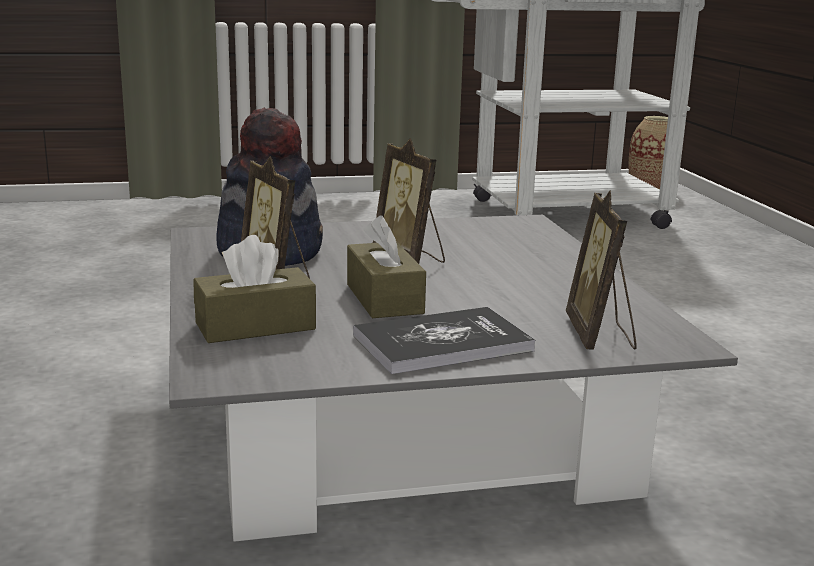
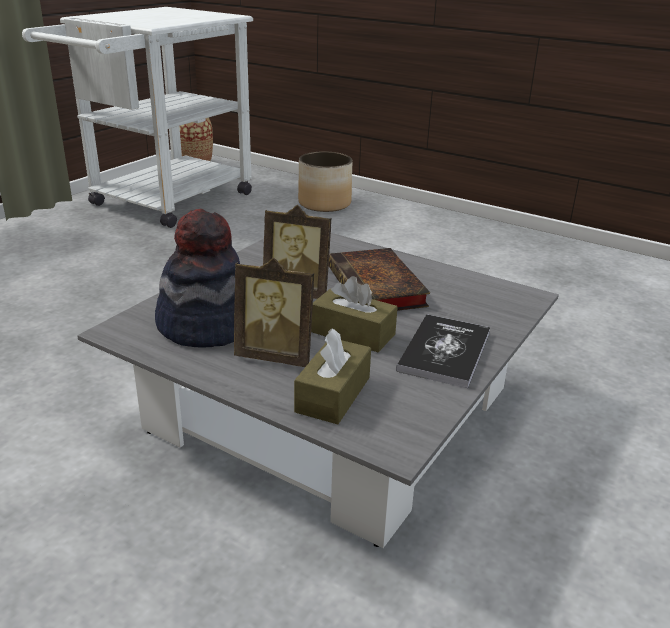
camera: 45 degrees left, 10 degrees up
picture frame [566,190,637,350] -> none
none -> planter [298,151,353,212]
none -> book [329,248,430,311]

